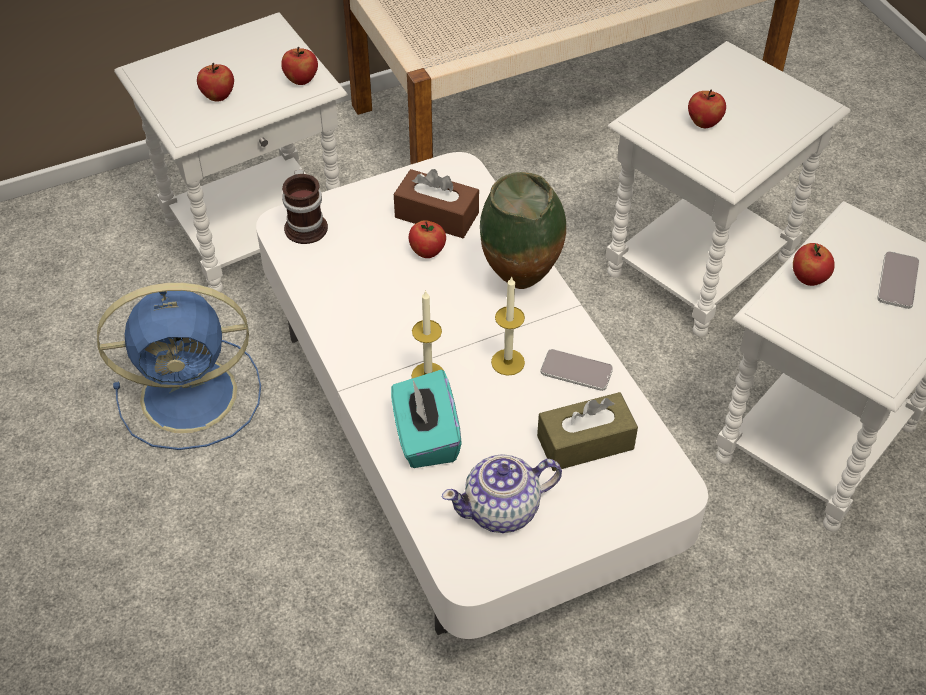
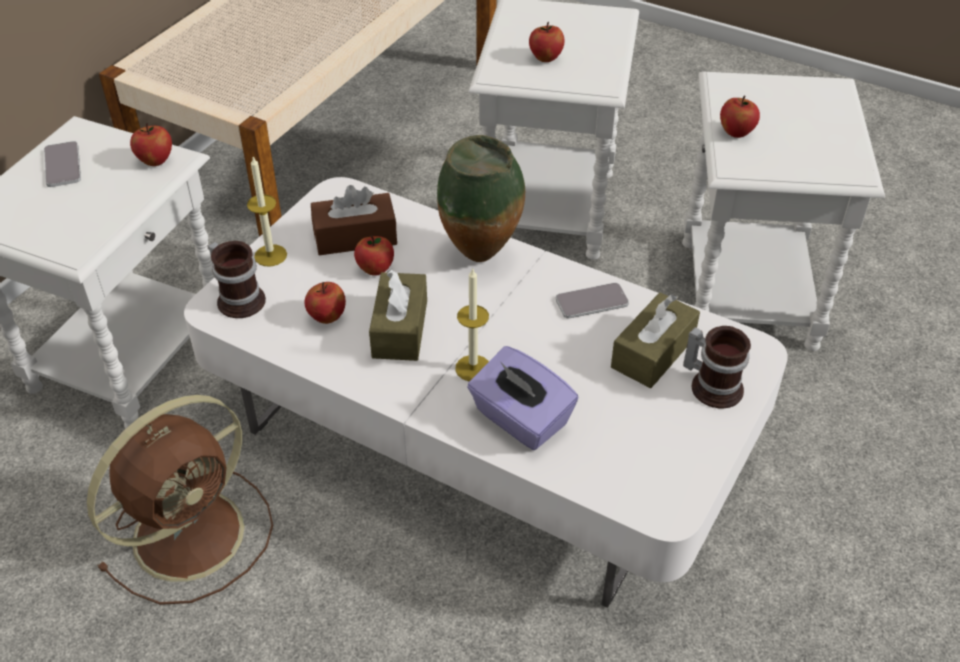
camera: 35 degrees left, 5 degrees down
blue fan [97,283,261,450] -> brown fan [87,395,273,605]
apple [197,63,234,102] -> apple moved to [304,282,346,324]
turquoise tissue box [391,369,462,468] -> purple tissue box [467,346,578,450]
teapot [442,454,562,533] -> none
candle [491,276,525,376] -> candle moved to [247,157,287,266]
phone [877,251,920,309] -> phone moved to [44,141,81,187]
none -> brown tissue box [369,270,427,361]
none -> mug [683,326,751,408]

